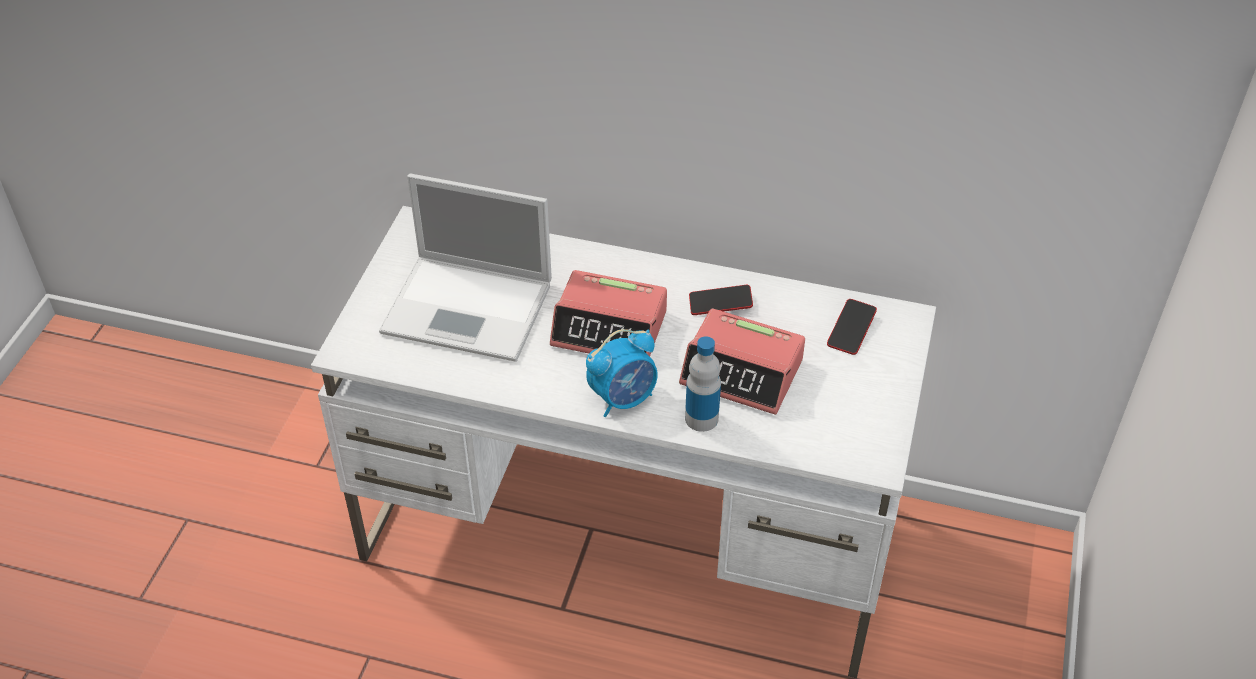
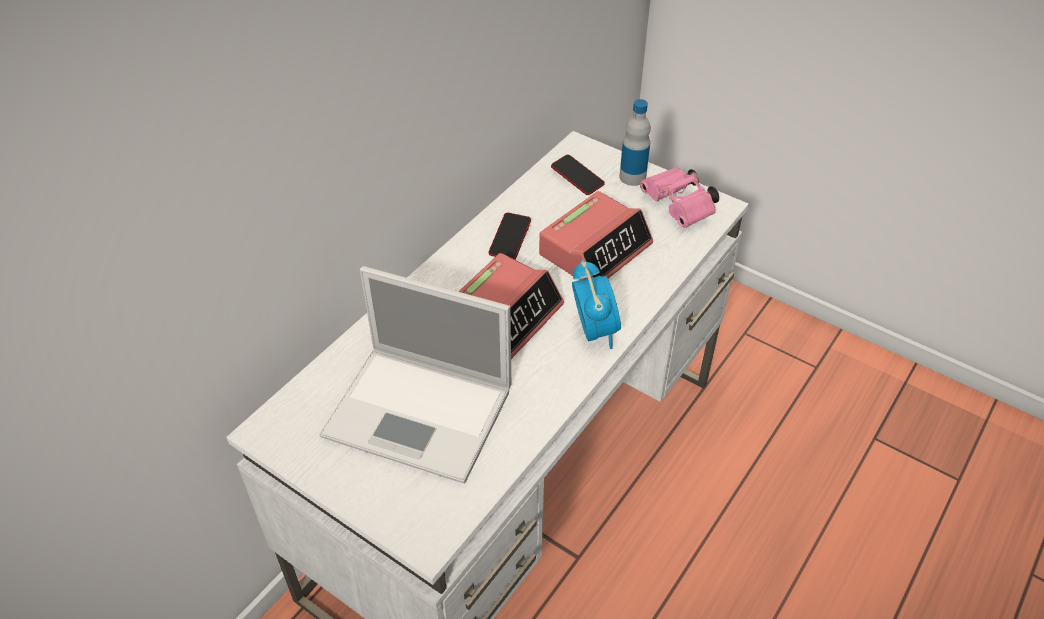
camera: 70 degrees left, 0 degrees up
laptop [379,173,552,362] -> laptop turned 75 degrees clockwise [319,266,511,484]
bottle [685,336,721,432] -> bottle moved to [619,99,651,186]
none -> pink binoculars [640,167,719,228]

